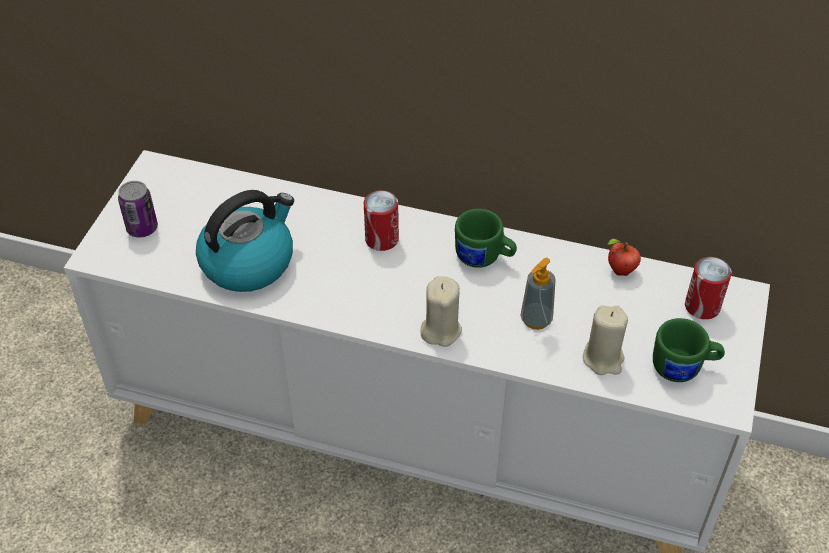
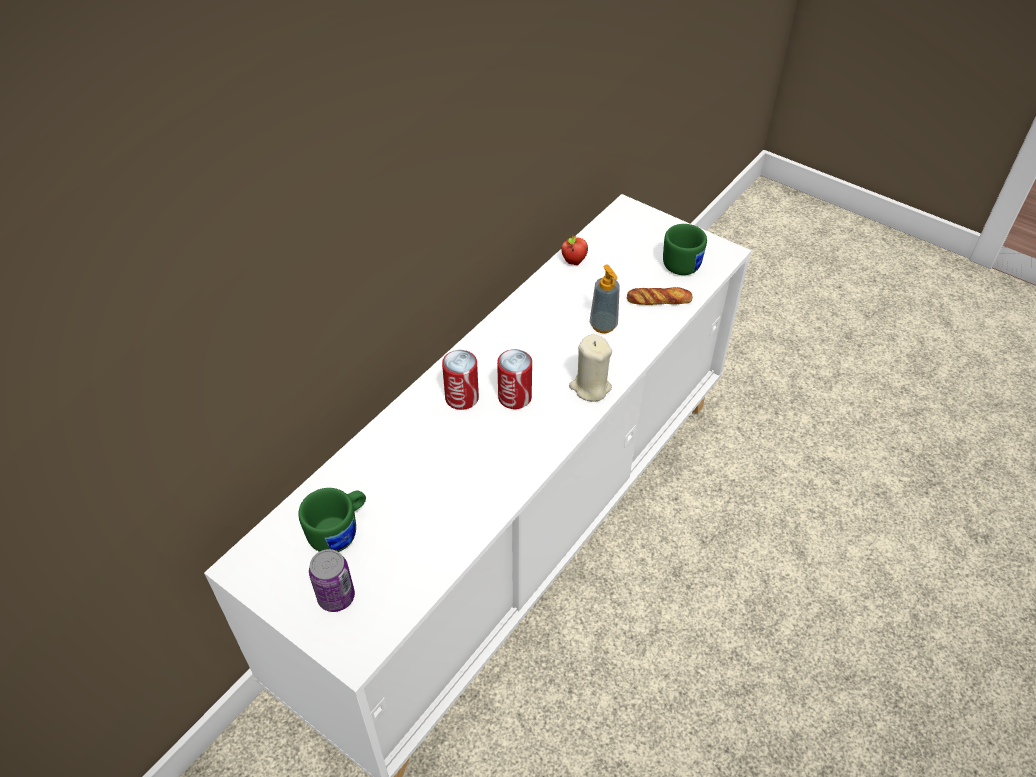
camera: 70 degrees left, 0 degrees up
kettle [196,190,294,292] -> none
green mug [455,209,517,268] -> green mug moved to [298,488,366,552]
beige candle [583,305,628,375] -> bread [627,287,693,305]
can [685,257,732,319] -> can moved to [497,349,532,409]

